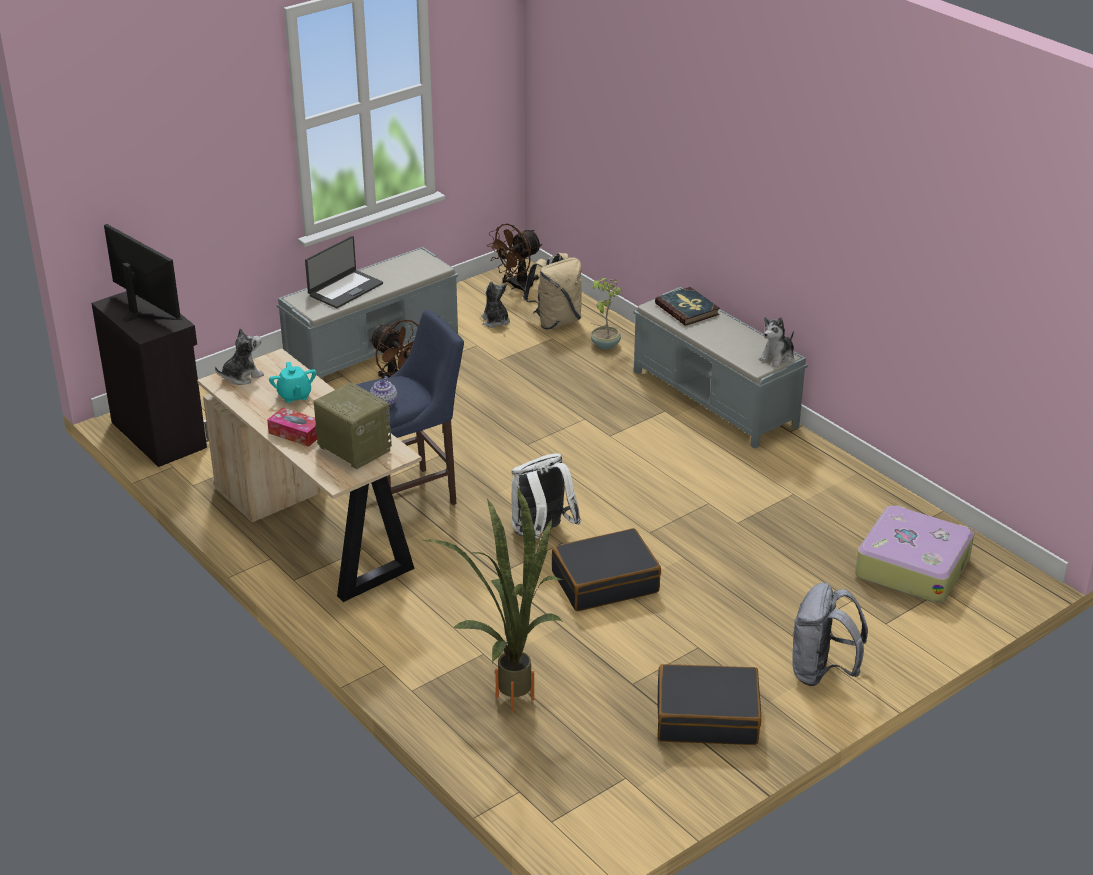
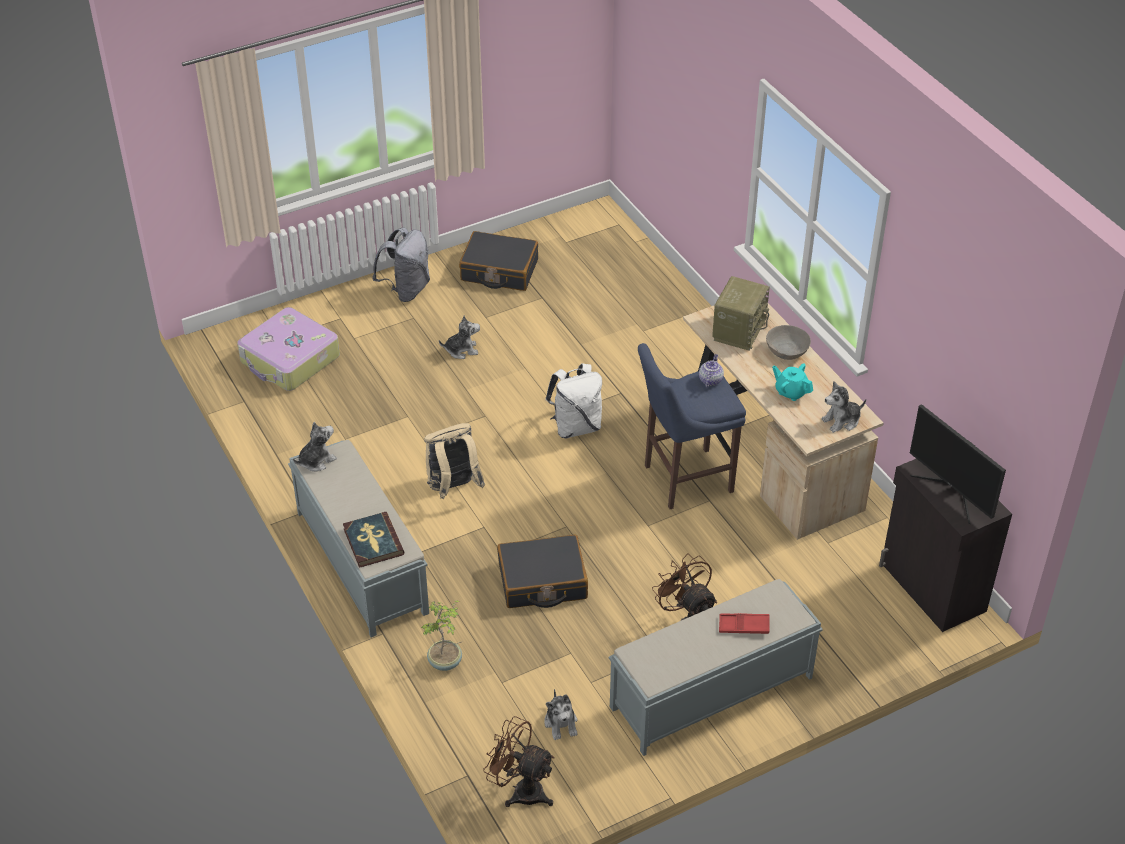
camera: 170 degrees left, 10 degrees up
tissue box [267,407,317,447] -> grey bowl [766,325,811,360]
turquoise teapot [269,362,317,403] -> turquoise teapot turned 45 degrees counterclockwise [772,363,813,401]
laptop [305,236,383,308] -> red tray [719,613,770,634]
radio [314,382,392,469] -> radio turned 120 degrees counterclockwise [712,276,770,351]
potted plant [423,487,564,712] -> none
brown fan [487,223,542,294] -> brown fan turned 120 degrees counterclockwise [483,716,555,807]
beige backpack [523,253,582,329] -> beige backpack moved to [424,423,485,499]
black suitcase [552,528,661,611] -> black suitcase moved to [497,534,588,608]
none -> plush toy [439,315,480,359]

